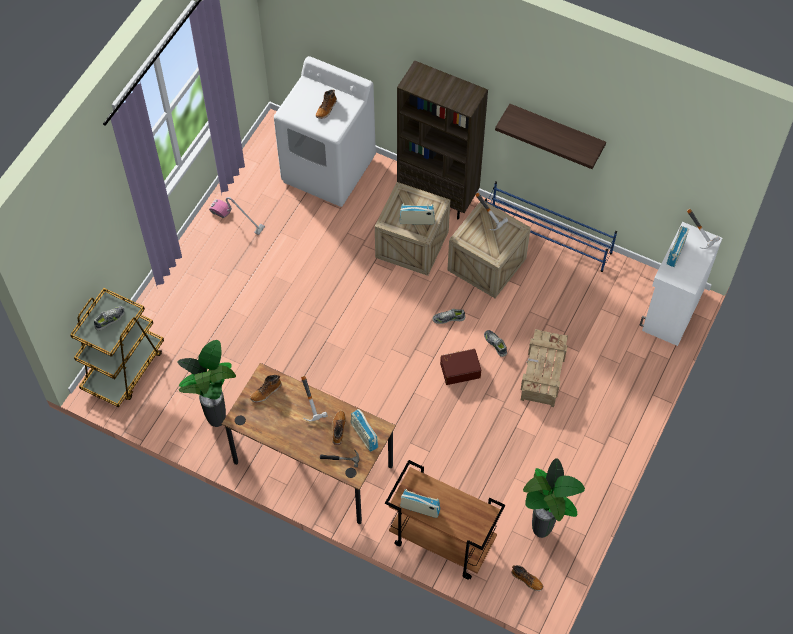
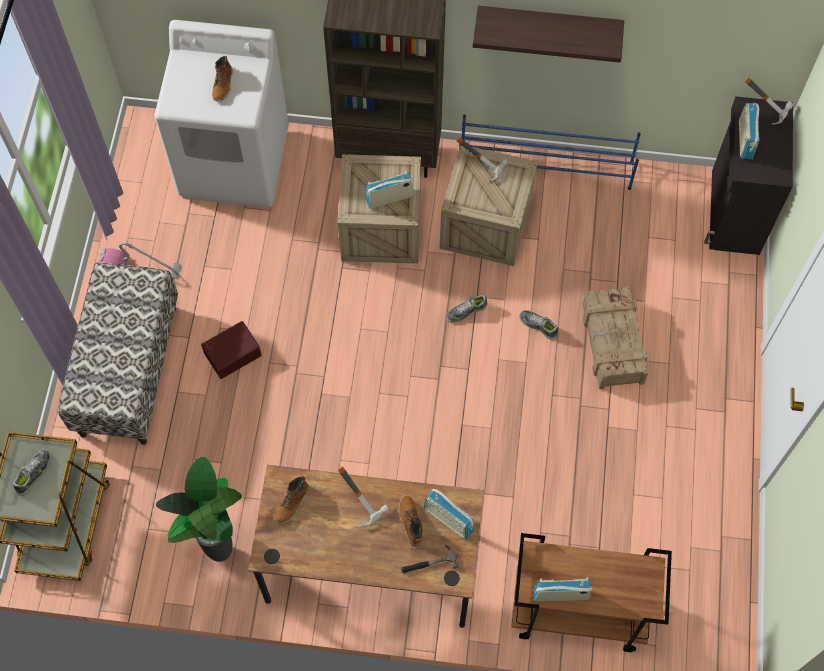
camera: 20 degrees left, 5 degrees up
brown storage box [440,349,481,385] -> brown storage box moved to [201,321,262,379]
boot [512,565,543,591] -> none
potted plant [523,458,585,538] -> none
white cabinet [640,222,722,346] -> black cabinet [704,97,793,255]
none -> bench [58,263,178,445]

